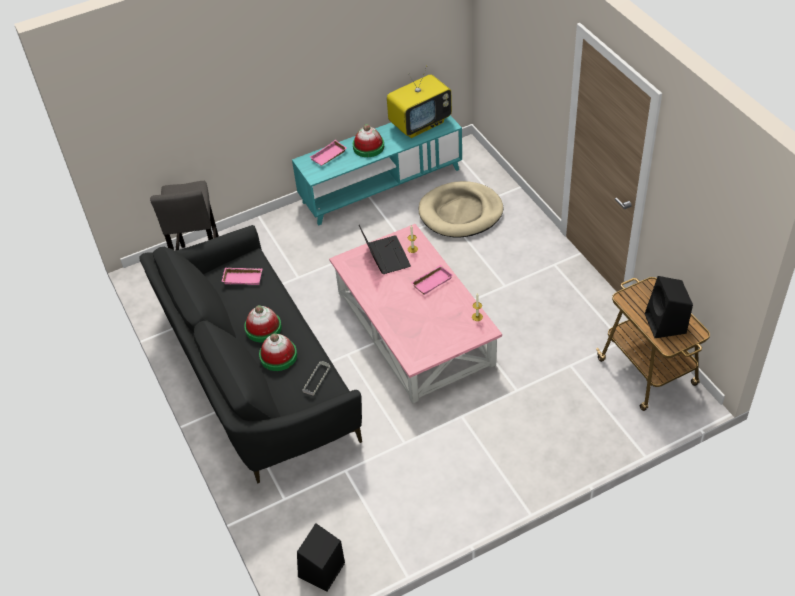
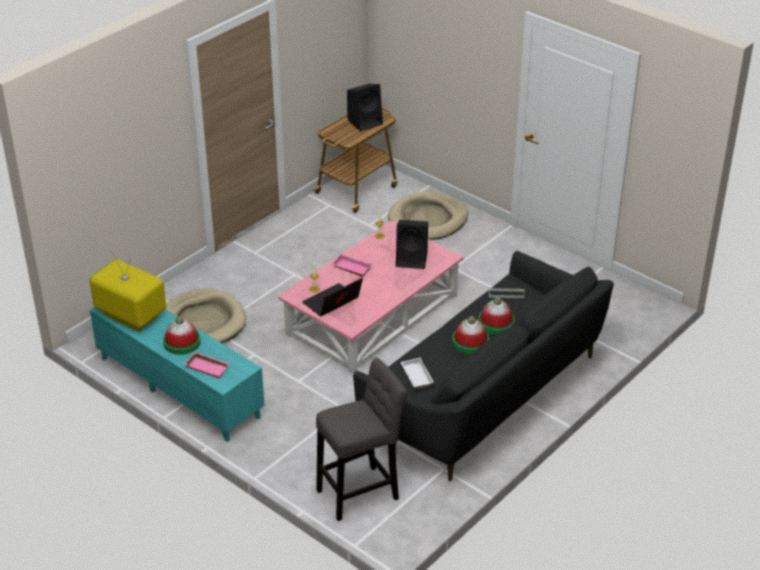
camera: 115 degrees left, 10 degrees down
pink tray [222,268,262,285] -> white tray [400,357,434,389]
black speaker [297,523,345,591] -> black speaker moved to [396,220,428,269]
none -> beige dog bed [388,192,468,240]

